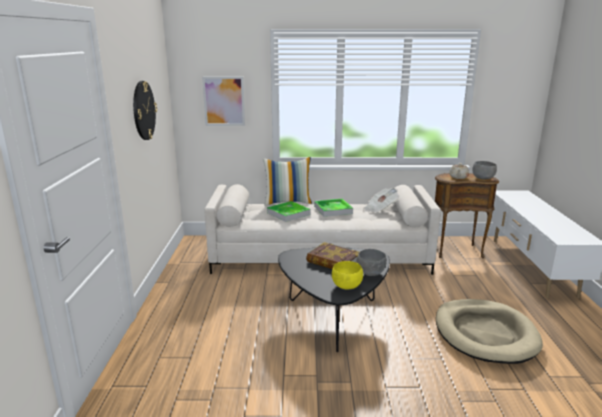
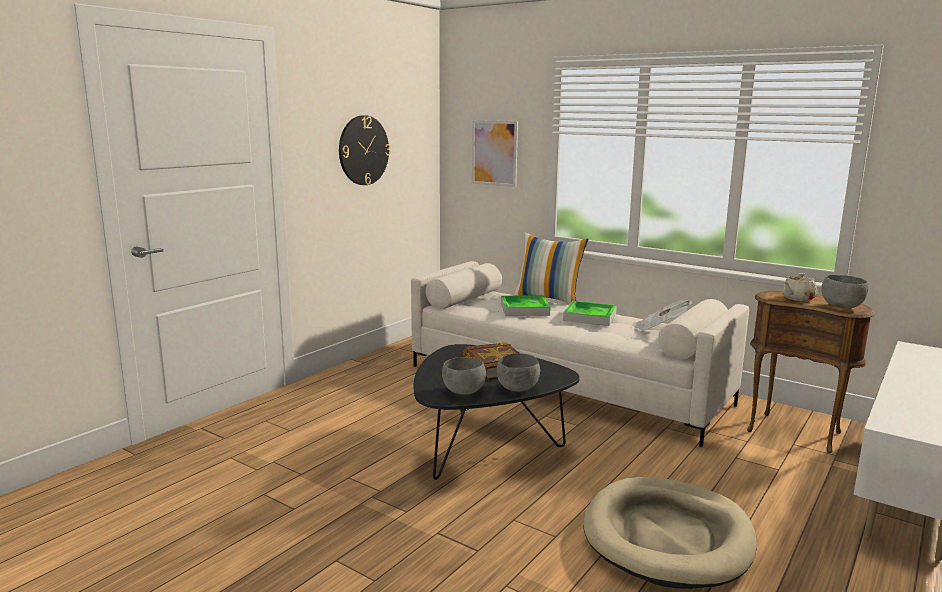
camera: 35 degrees right, 5 degrees down
yellow bowl [332,261,363,290] -> grey bowl [442,357,486,395]

